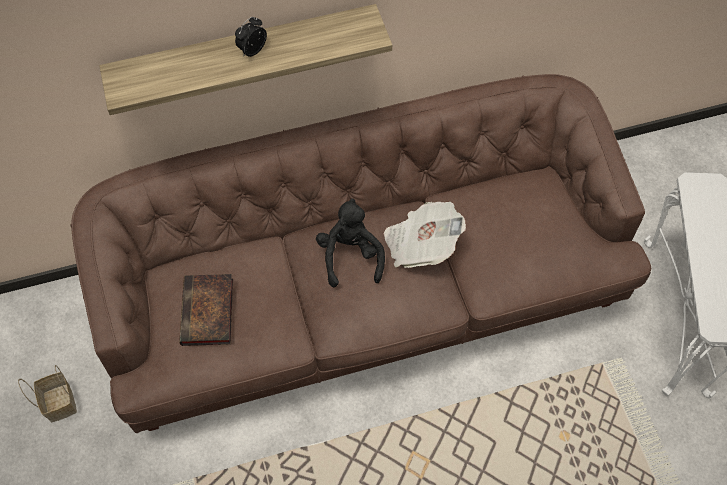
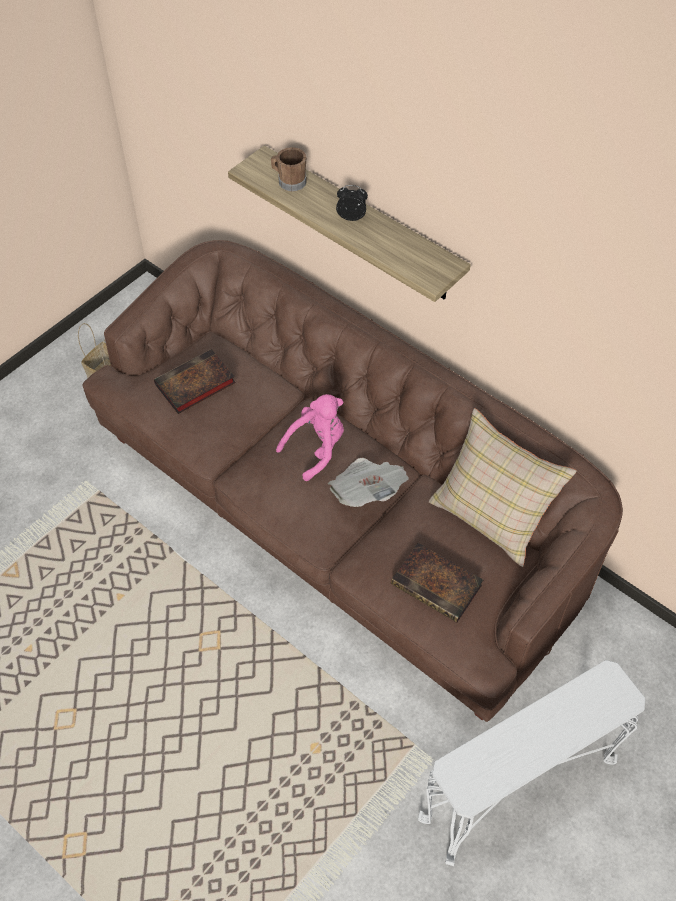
camera: 55 degrees right, 5 degrees down
black plush toy [316,198,385,287] -> pink plush toy [276,394,344,481]
none -> brown mug [271,147,307,192]
none -> book [391,543,483,622]
none -> beige pillow [429,408,577,567]

